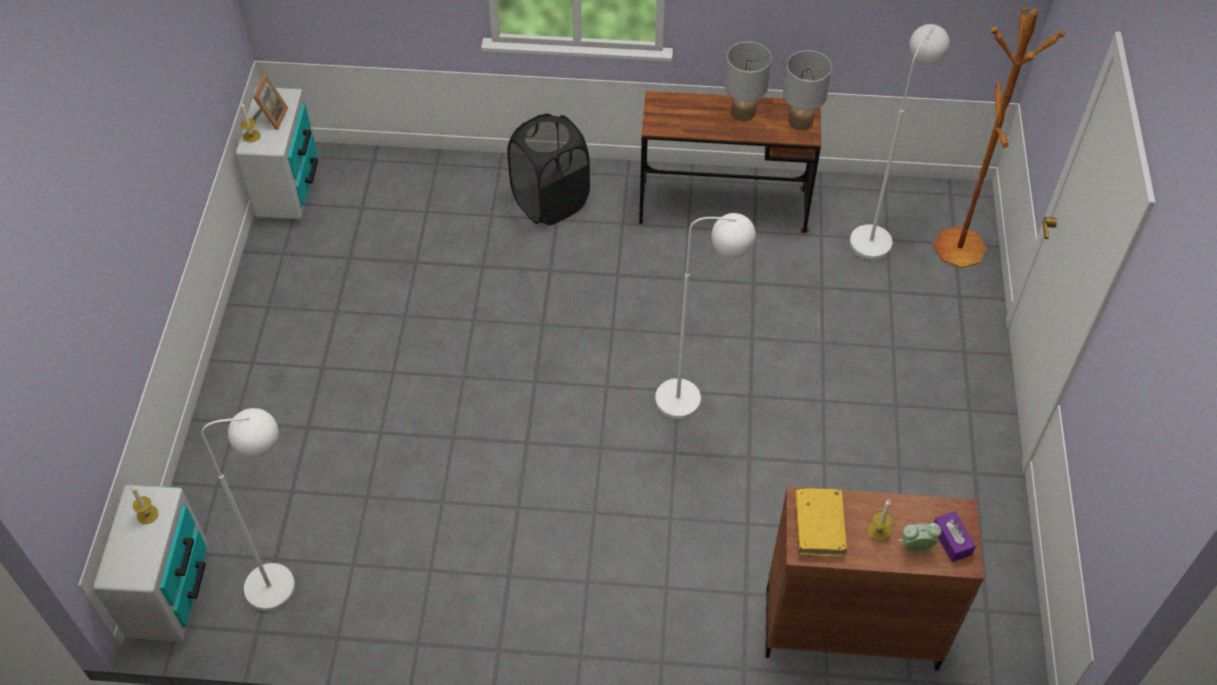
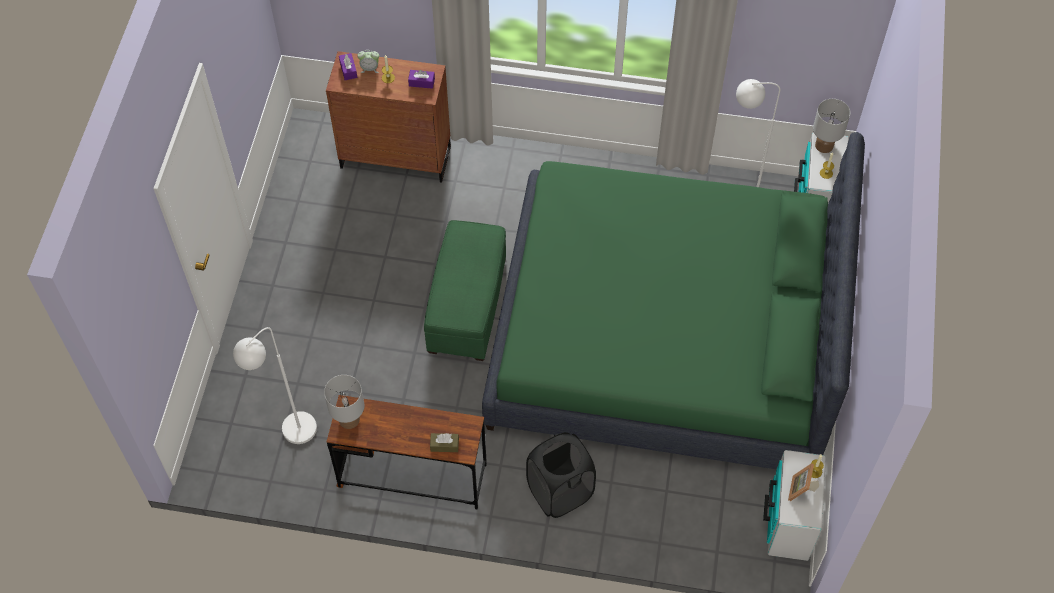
camera: 175 degrees left, 5 degrees up
white floor lamp [655,213,756,419] -> green ottoman [424,220,506,361]
grey table lamp [724,42,772,121] -> grey table lamp moved to [813,99,850,153]
yellow book [795,489,847,557] -> purple tissue box [408,70,435,89]
orange clothes rack [933,8,1065,268] -> none
none -> brown tissue box [430,433,459,452]
none -> green bed [482,132,865,469]

